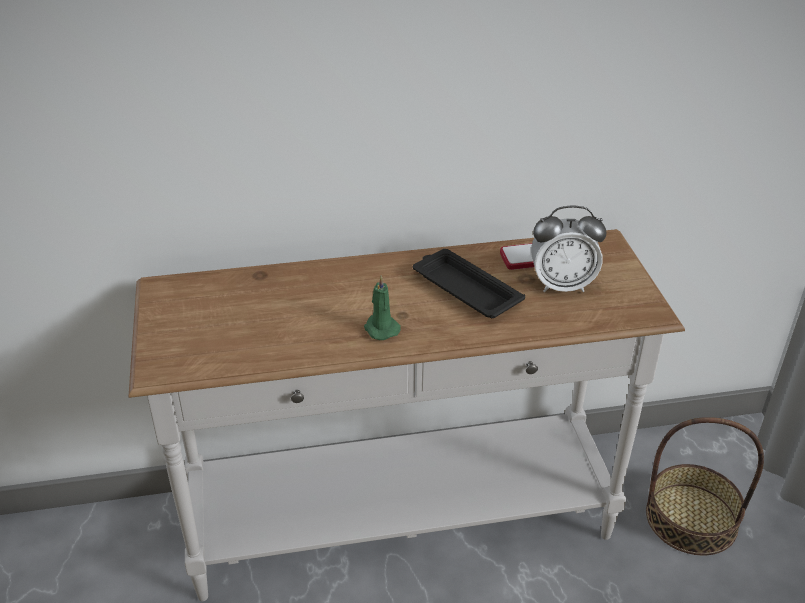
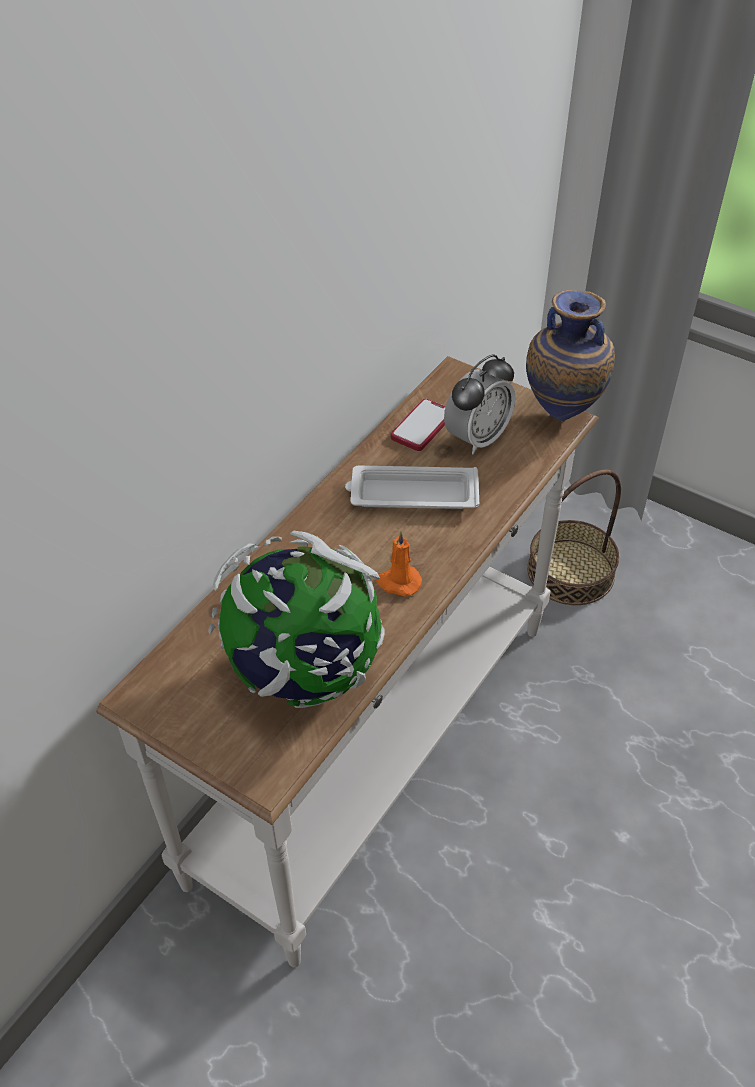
camera: 45 degrees left, 10 degrees up
green candle [364,276,401,340] -> orange candle [376,531,422,597]
black tray [413,249,525,318] -> white tray [345,466,479,509]
none -> globe [208,531,385,708]
none -> vase [526,290,615,422]

